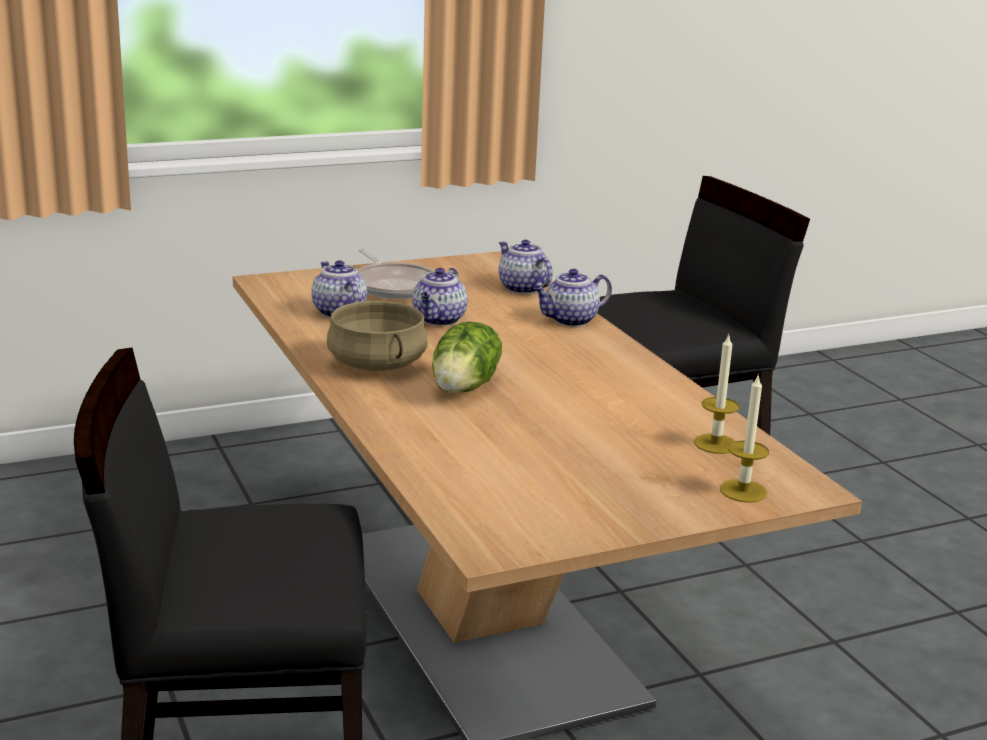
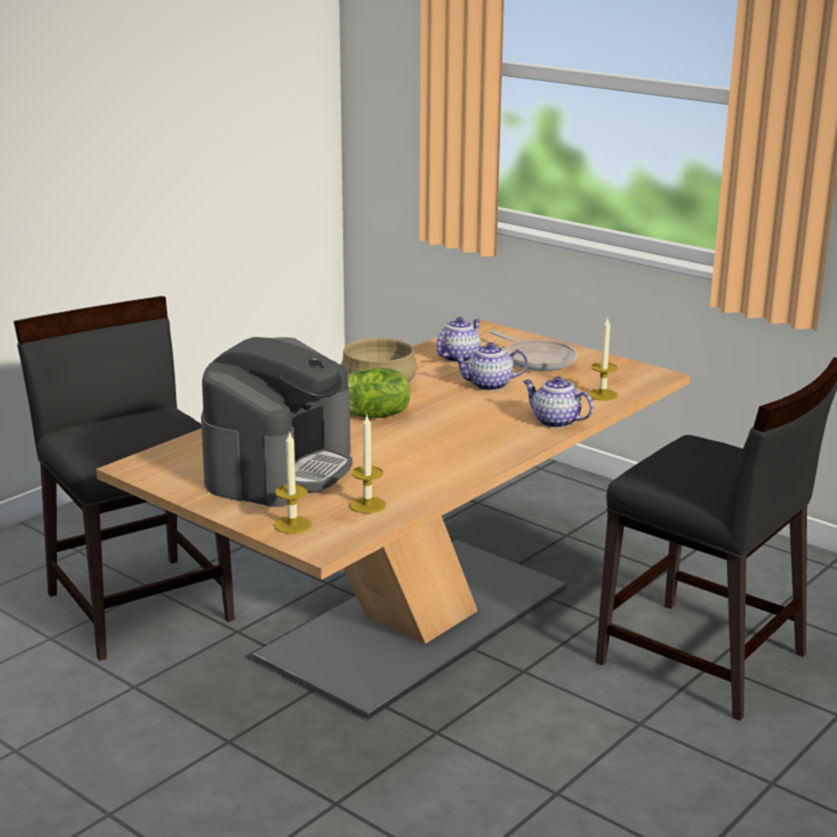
camera: 65 degrees right, 0 degrees up
frying pan [358,249,435,299] -> frying pan turned 75 degrees counterclockwise [489,330,577,371]
teapot [498,240,553,294] -> candle [588,317,618,401]
none -> coffee machine [201,337,353,507]

